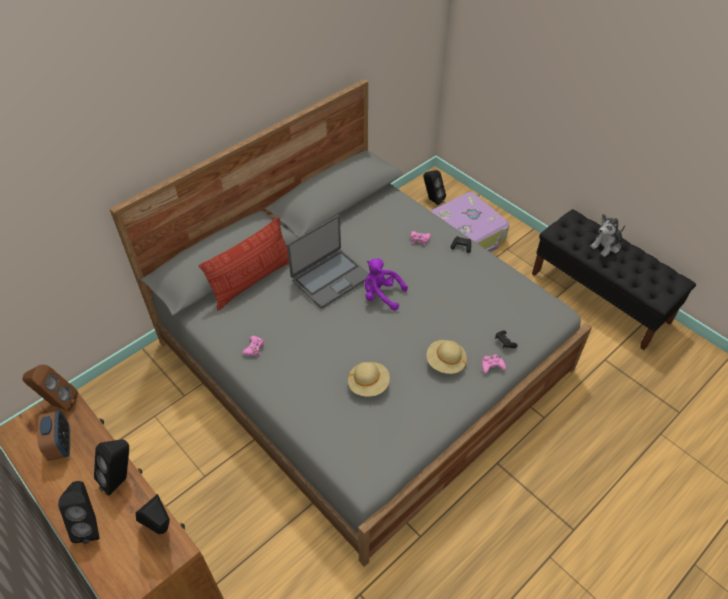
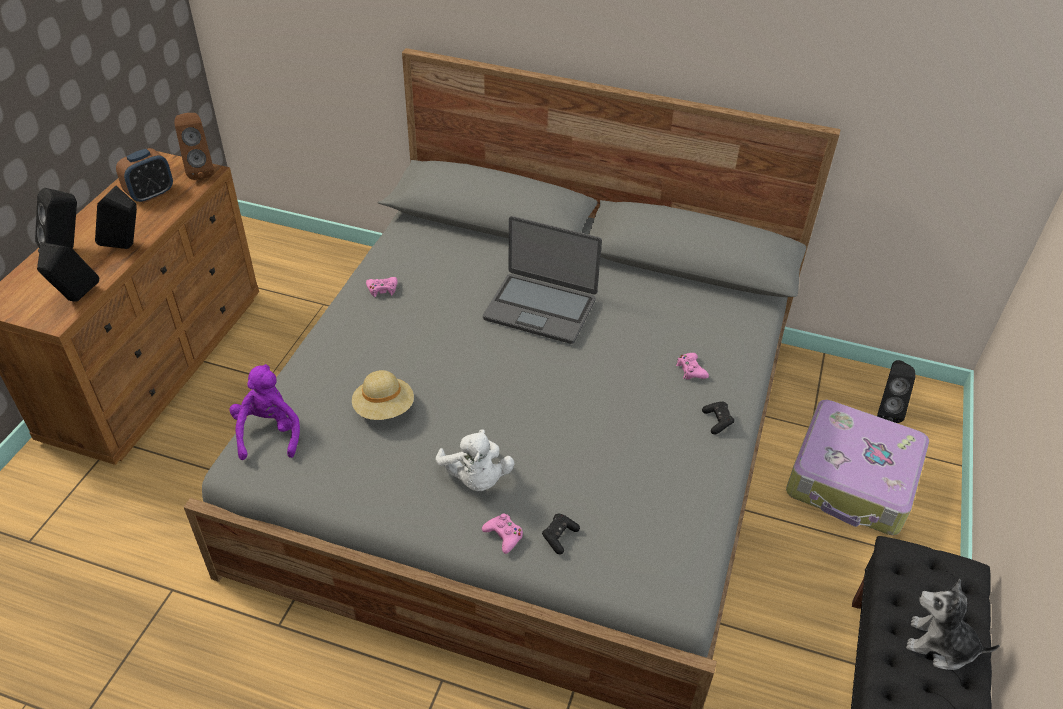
camera: 60 degrees right, 5 degrees down
pillow [199,216,289,311] -> none
purple plush toy [365,259,408,311] -> purple plush toy moved to [229,364,300,460]
beige hat [427,340,467,374] -> white plush toy [436,429,514,491]

